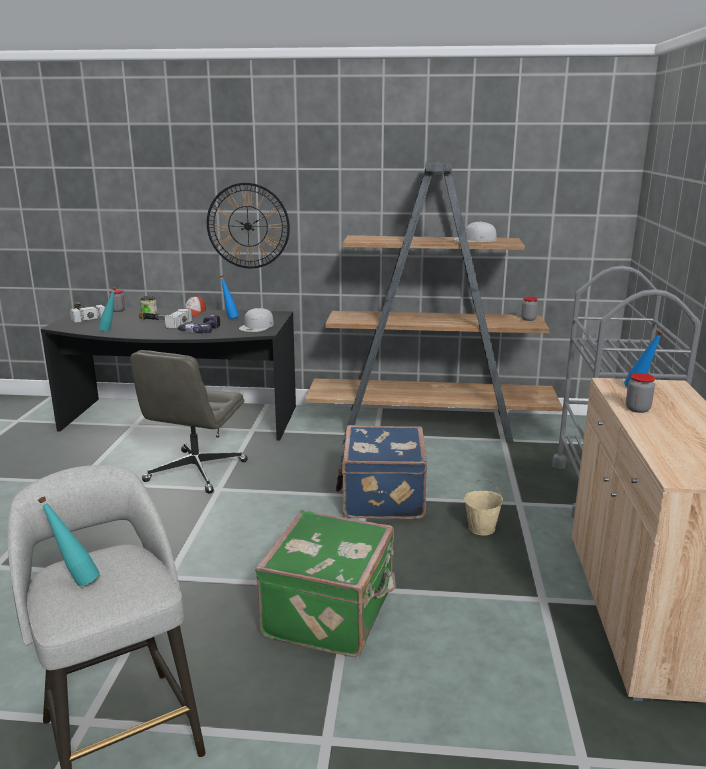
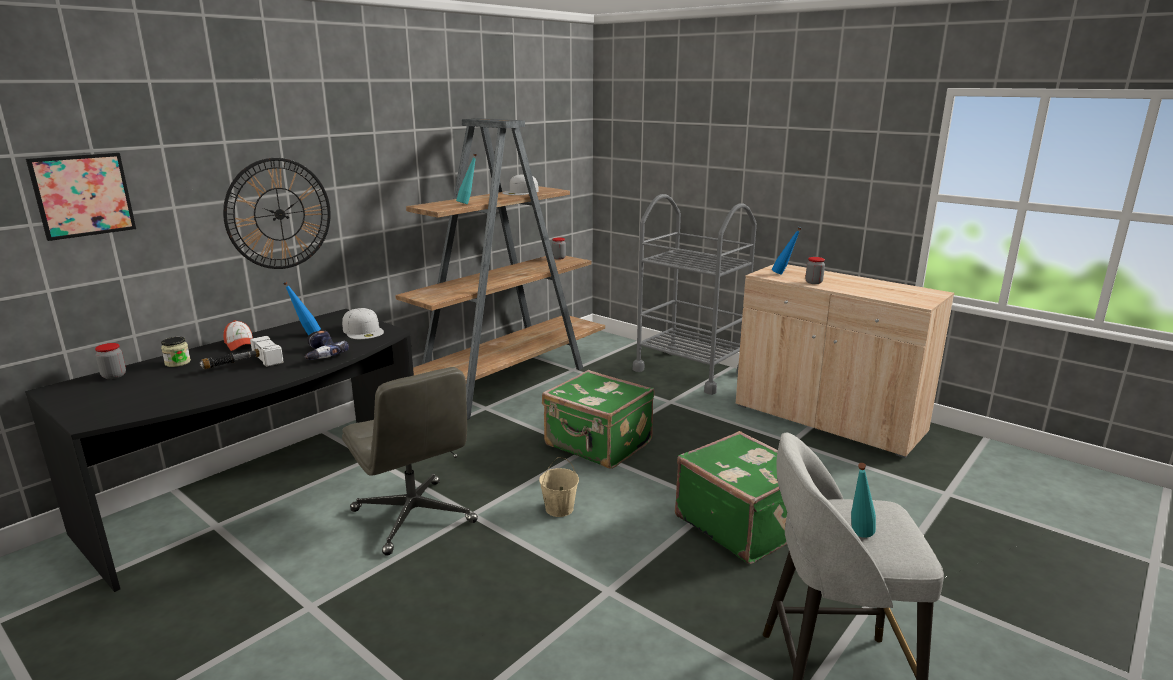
camera: 55 degrees left, 0 degrees up
hammer [70,302,105,323] -> none
turquoise bottle [98,287,116,332] -> turquoise bottle moved to [456,154,477,204]
blue suitcase [336,425,427,519] -> green suitcase [542,370,654,469]
beige bucket [464,478,503,535] -> beige bucket moved to [539,457,579,517]
none -> picture [26,153,136,241]

